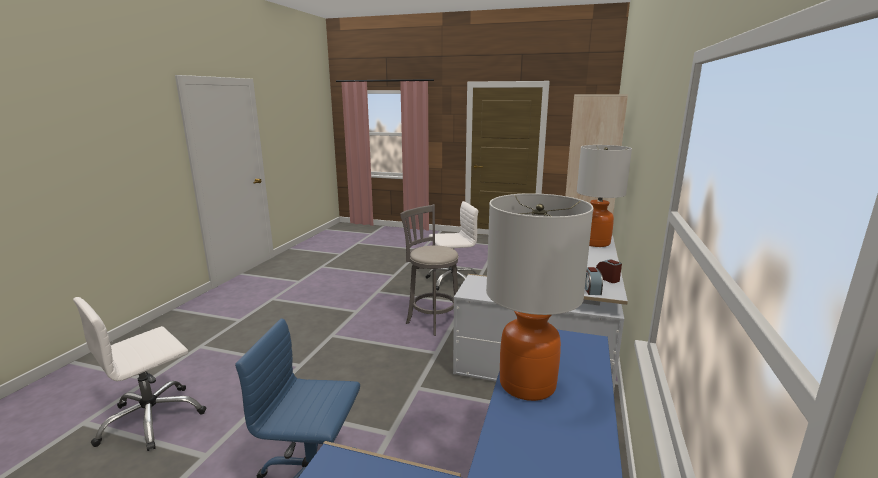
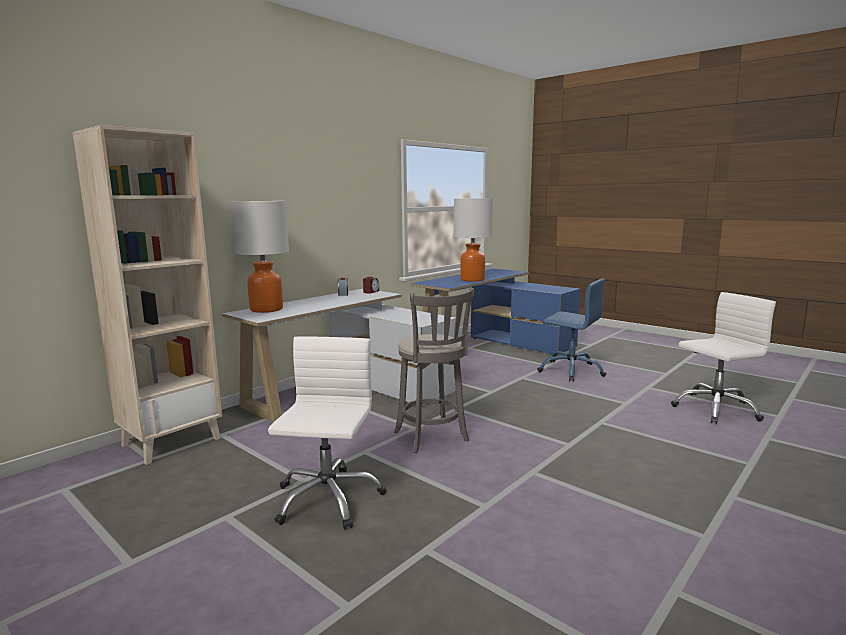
camera: 155 degrees left, 5 degrees down
white office chair [425,201,479,291] -> white office chair turned 90 degrees clockwise [268,337,386,530]

